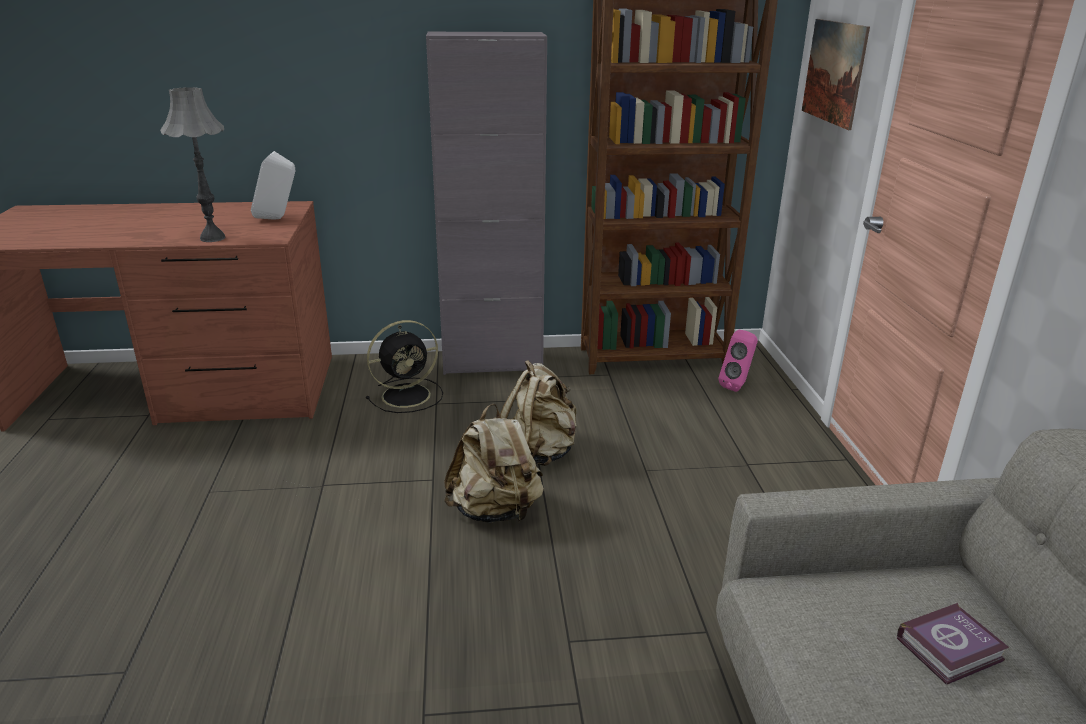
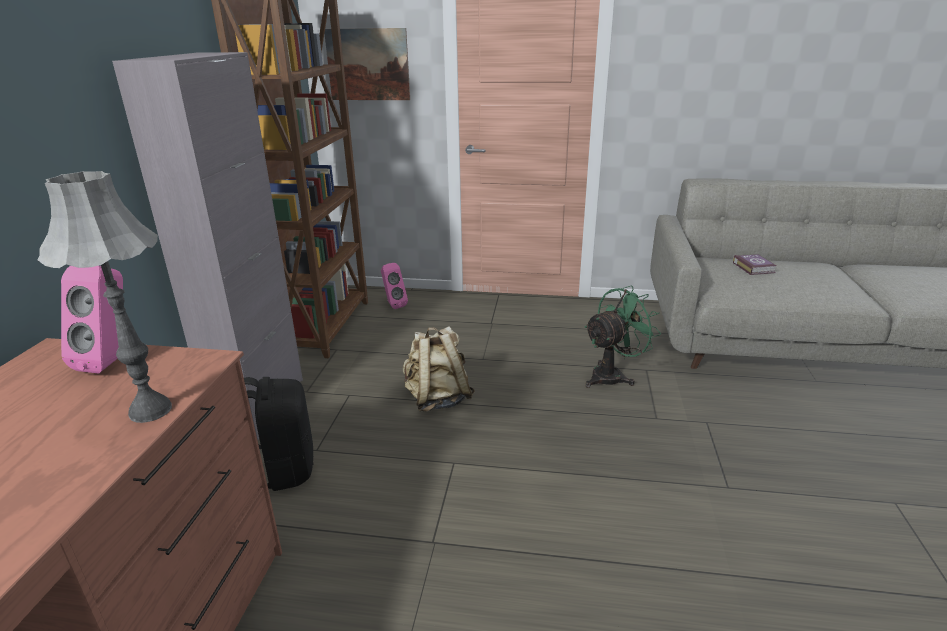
camera: 75 degrees left, 0 degrees up
white speaker [251,151,295,220] -> pink speaker [61,266,123,374]
black fan [366,320,443,413] -> black backpack [244,377,314,491]
beige backpack [444,404,544,523] -> none
none -> green fan [584,285,661,388]

